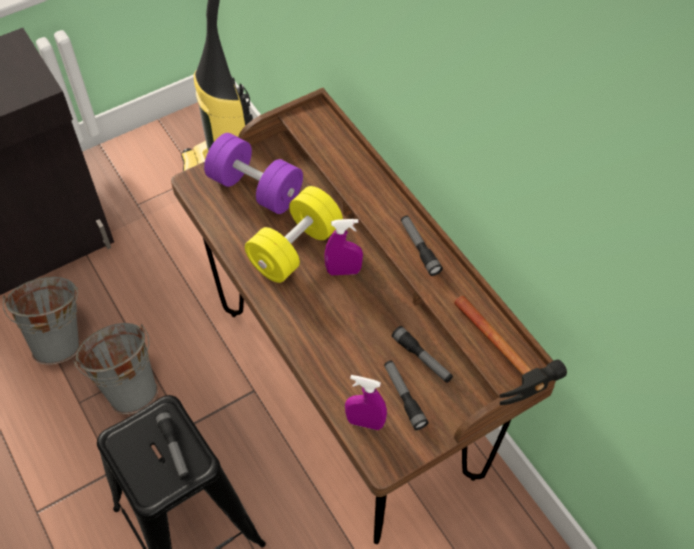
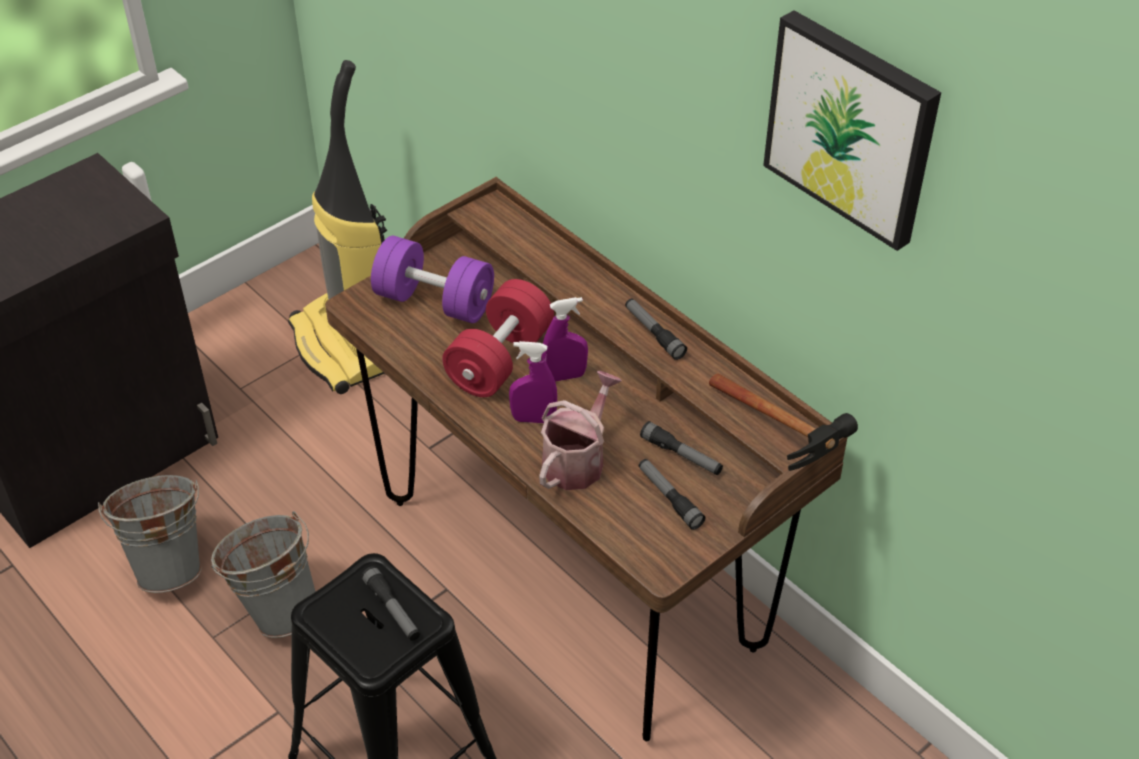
camera: 10 degrees left, 10 degrees down
yellow dumbbell [245,186,343,283] -> red dumbbell [442,279,554,397]
purple spray bottle [345,375,387,430] -> purple spray bottle moved to [509,341,557,423]
none -> watering can [539,371,622,490]
none -> picture [763,10,941,251]

